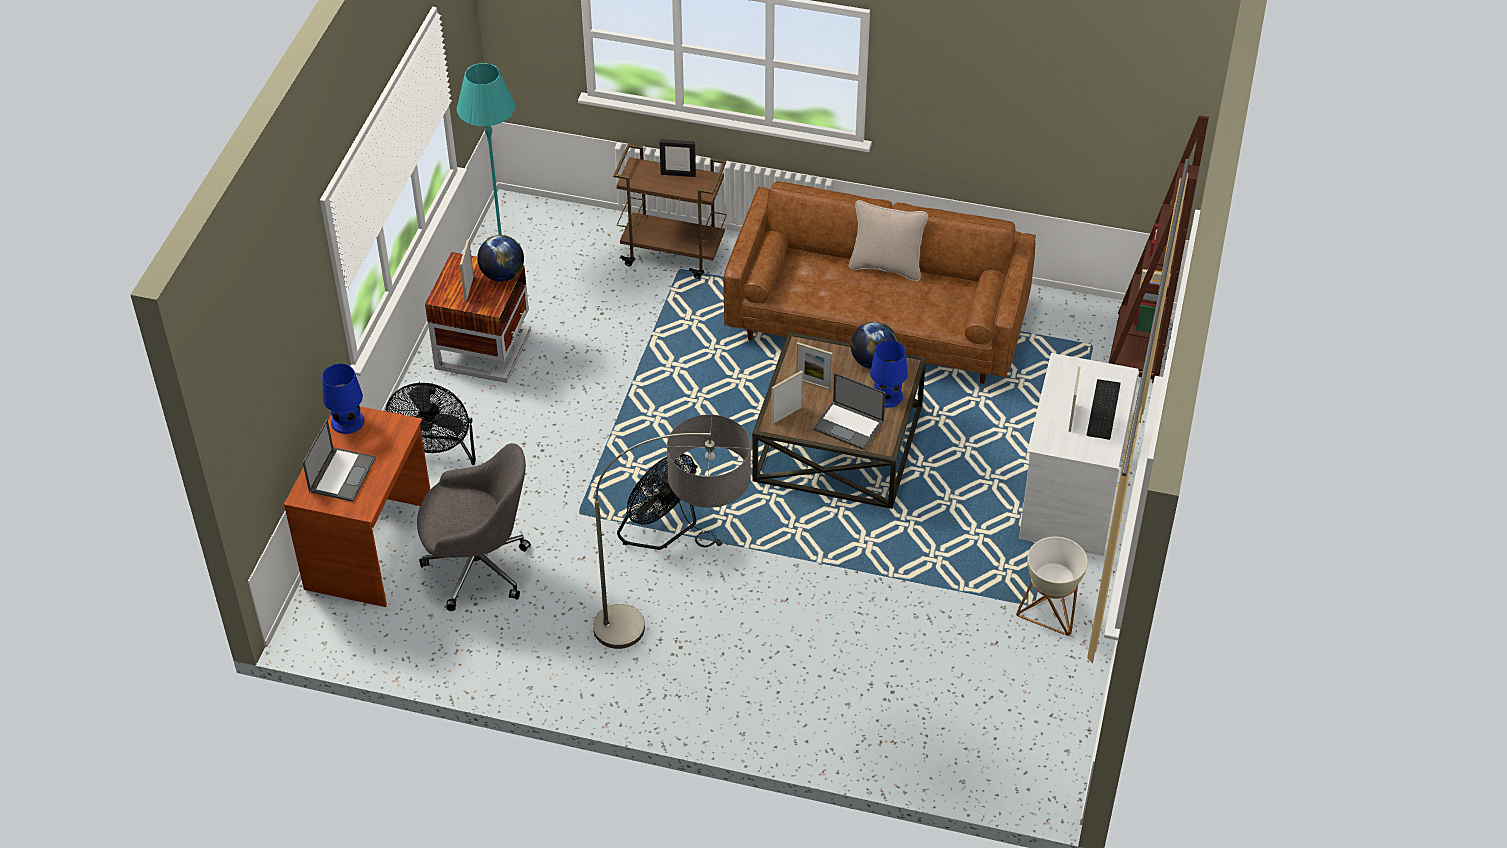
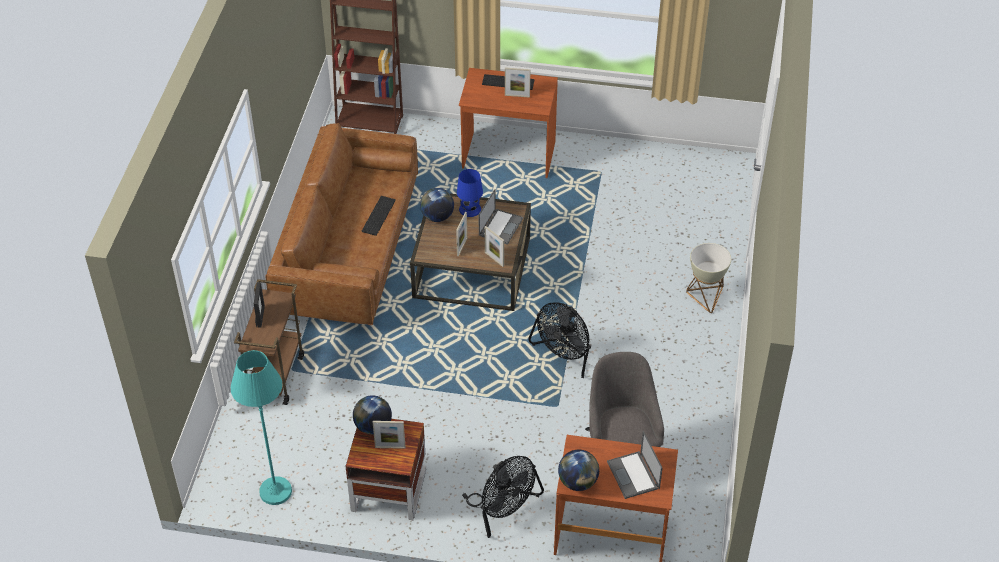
camera: 95 degrees left, 0 degrees up
laptop [303,419,376,502] -> laptop turned 120 degrees counterclockwise [607,431,663,499]
blue table lamp [322,364,364,434] -> globe [558,450,599,491]
black fan [386,382,476,465] -> black fan turned 45 degrees clockwise [462,456,544,538]
floor lamp [593,414,751,649] -> none
beige pillow [849,200,928,281] -> none
planter [1016,537,1088,636] -> planter moved to [686,243,731,313]
white desk [1019,353,1139,556] -> brown desk [459,68,558,178]
none -> keyboard [362,196,396,236]

